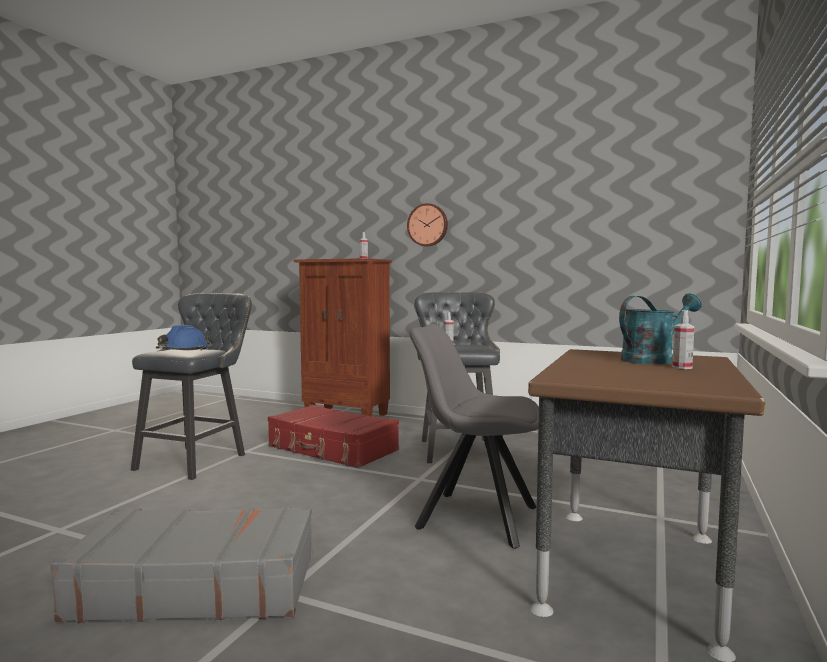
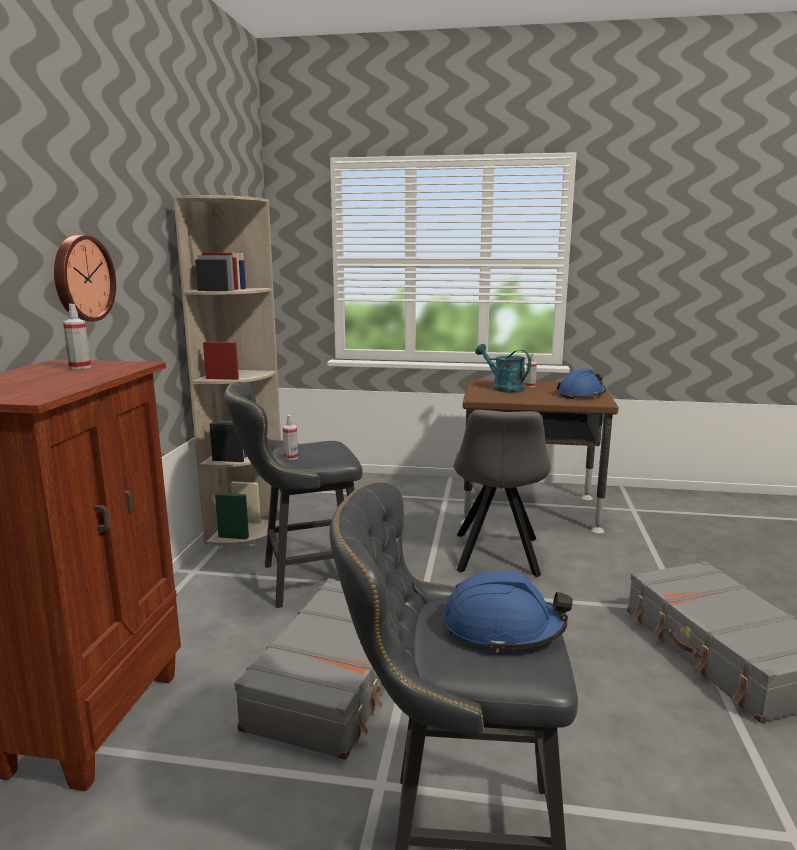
camera: 105 degrees left, 10 degrees up
red suitcase [268,405,399,468] -> grey suitcase [234,578,385,760]
none -> beige bookcase [173,195,281,549]
none -> blue hard hat [557,369,606,399]

